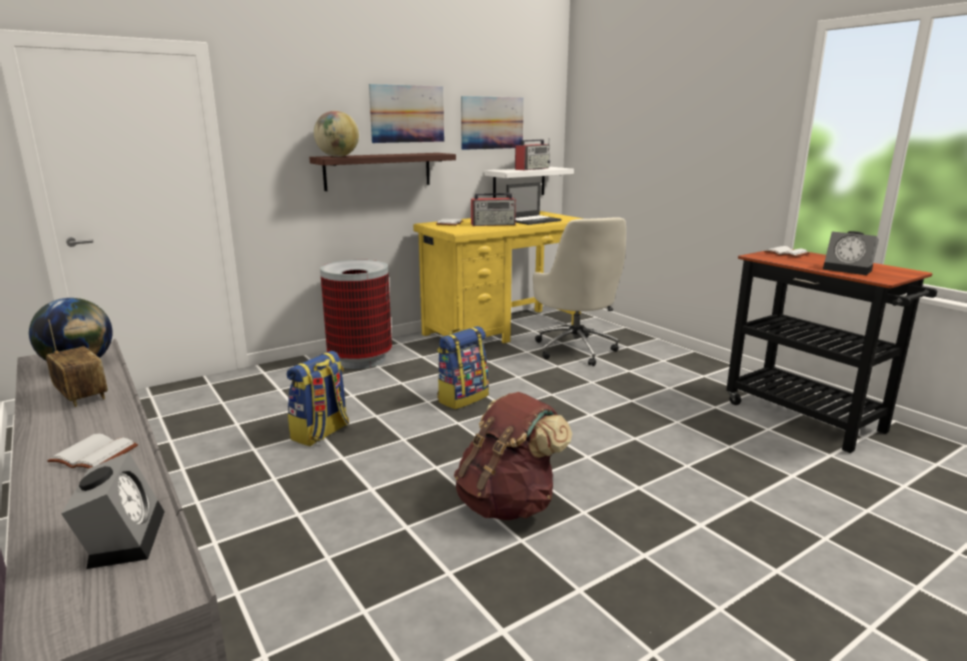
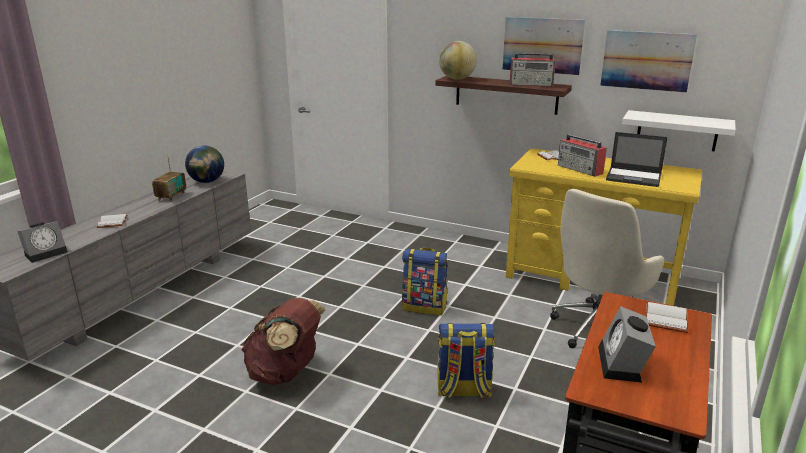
camera: 60 degrees right, 5 degrees up
backpack [287,351,349,446] -> backpack moved to [438,323,495,398]
trash can [320,260,392,369] -> none
radio [515,139,550,170] -> radio moved to [510,53,556,87]

